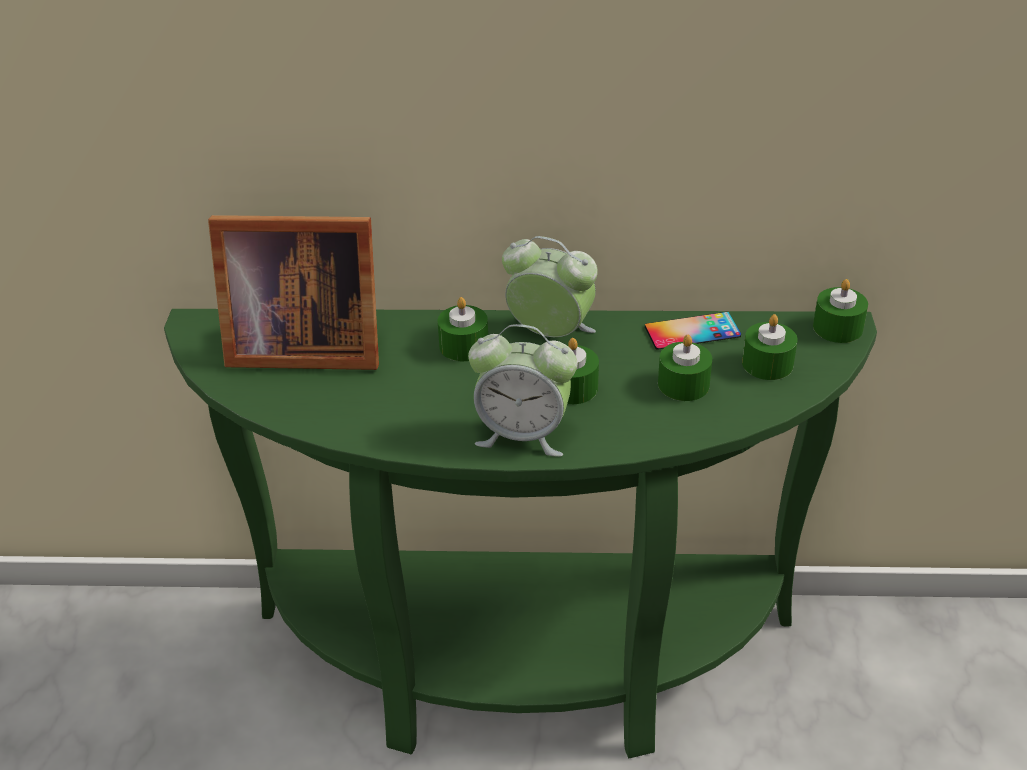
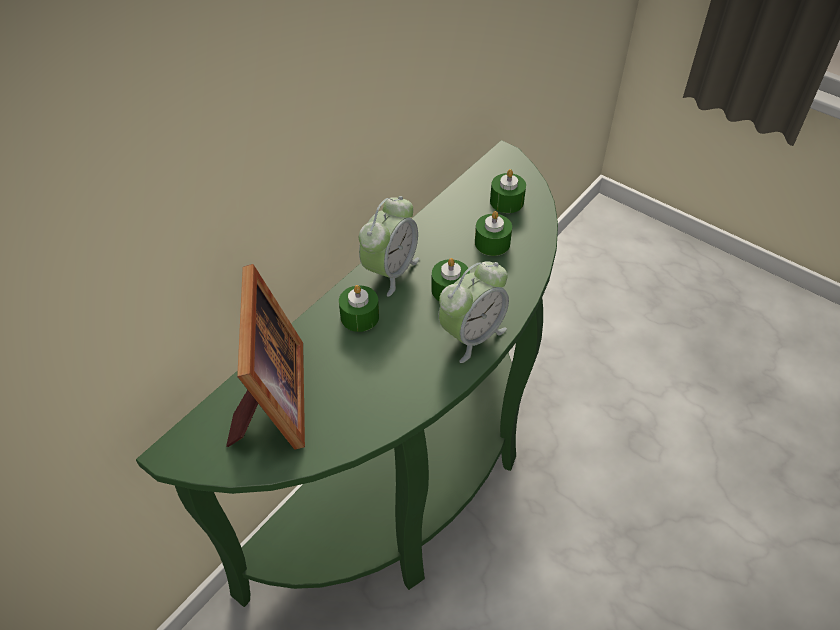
camera: 55 degrees left, 10 degrees up
picture frame [208,215,379,370] -> picture frame turned 45 degrees counterclockwise [226,264,305,450]
alarm clock [502,236,598,337] -> alarm clock turned 150 degrees clockwise [359,196,420,297]
phone [645,312,741,350] -> none
green candle [813,279,868,343] -> none

